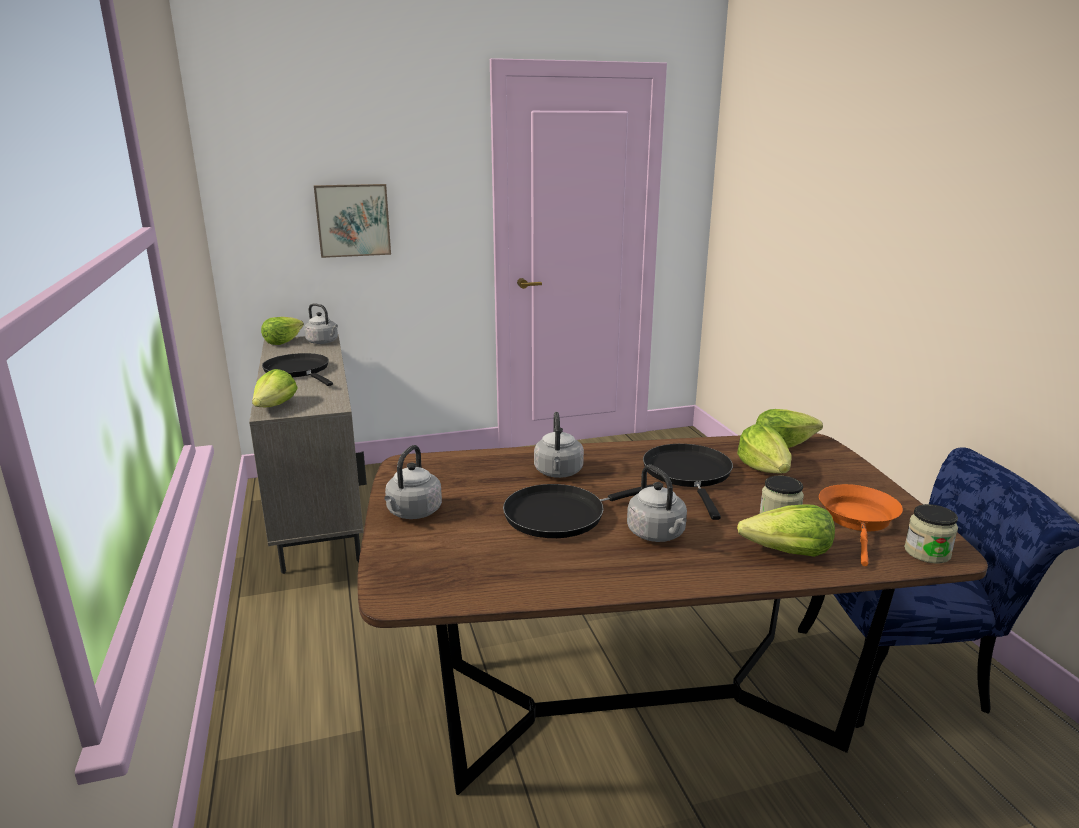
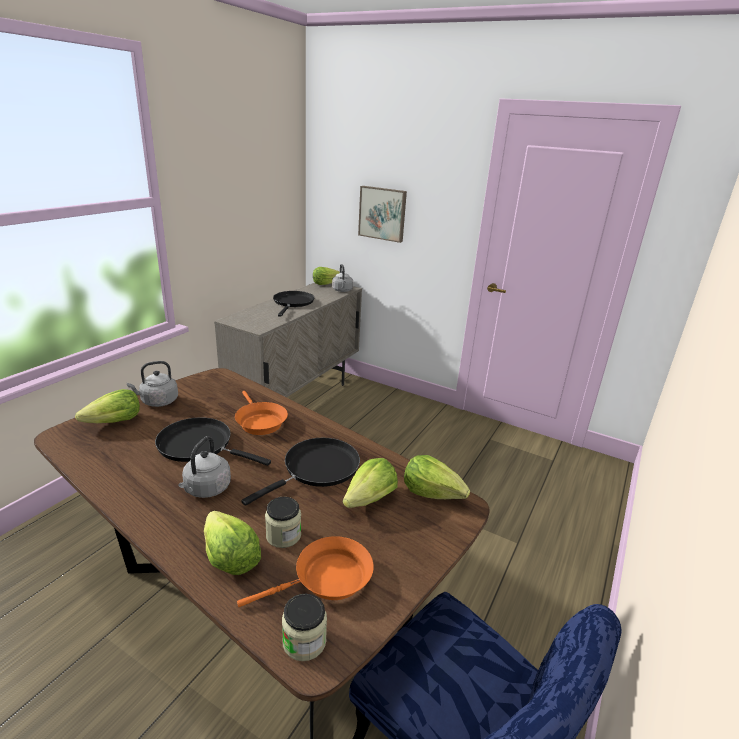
camera: 45 degrees right, 5 degrees up
lettuce [252,369,298,407] -> lettuce moved to [75,389,140,423]
grey kettle [534,412,584,478] -> orange frying pan [235,391,288,435]

